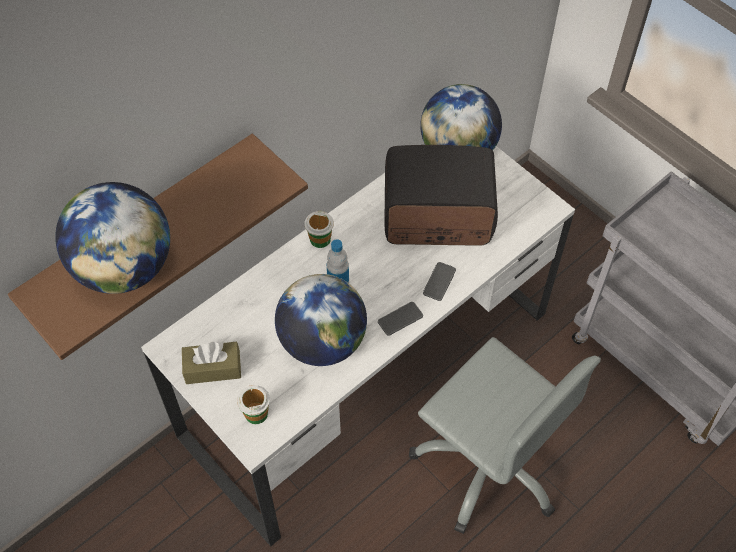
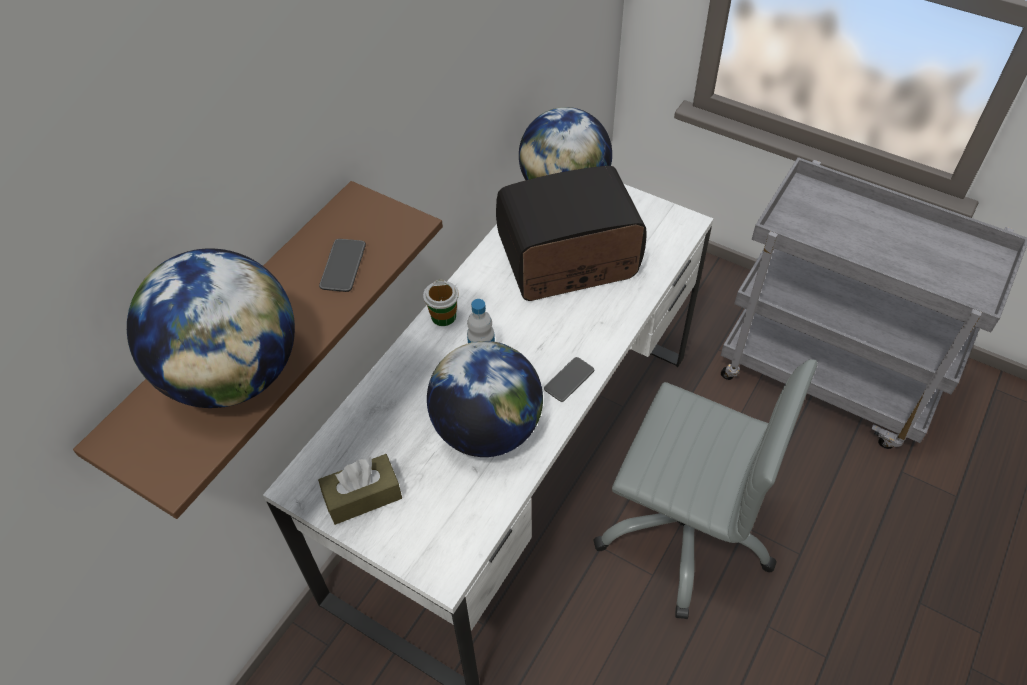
camera: 15 degrees left, 5 degrees down
cup [237,385,270,424] -> none
phone [423,262,456,301] -> phone moved to [319,239,366,292]

